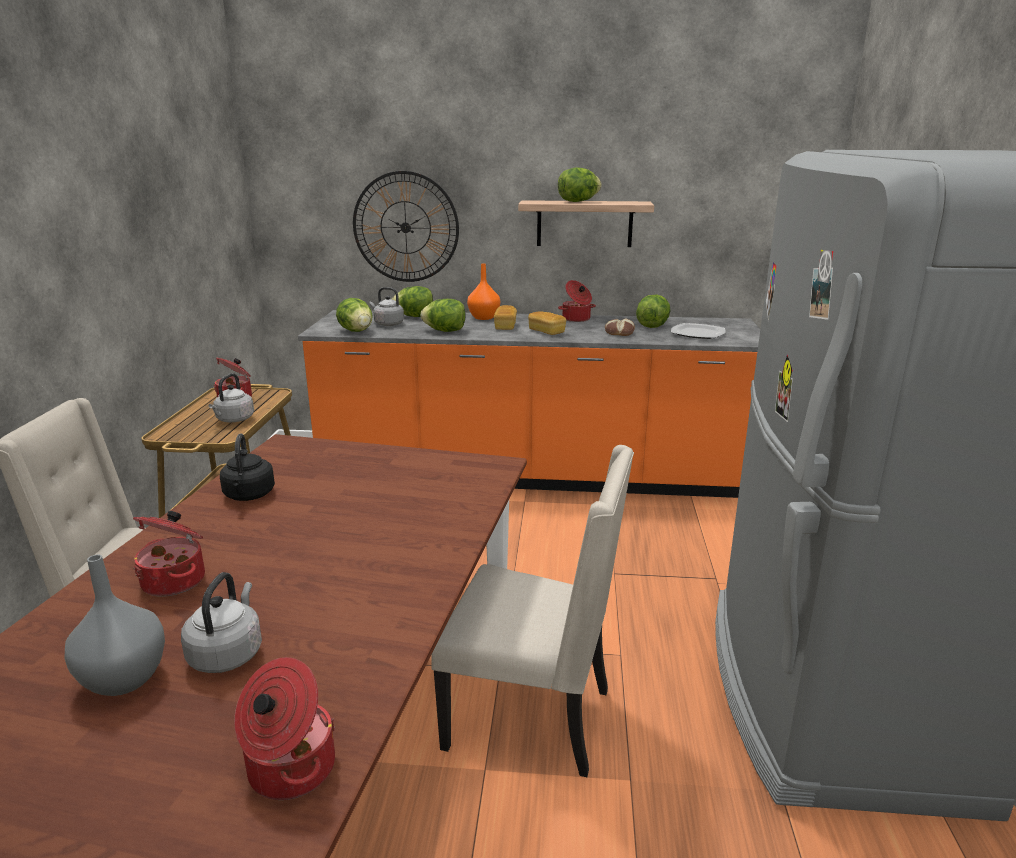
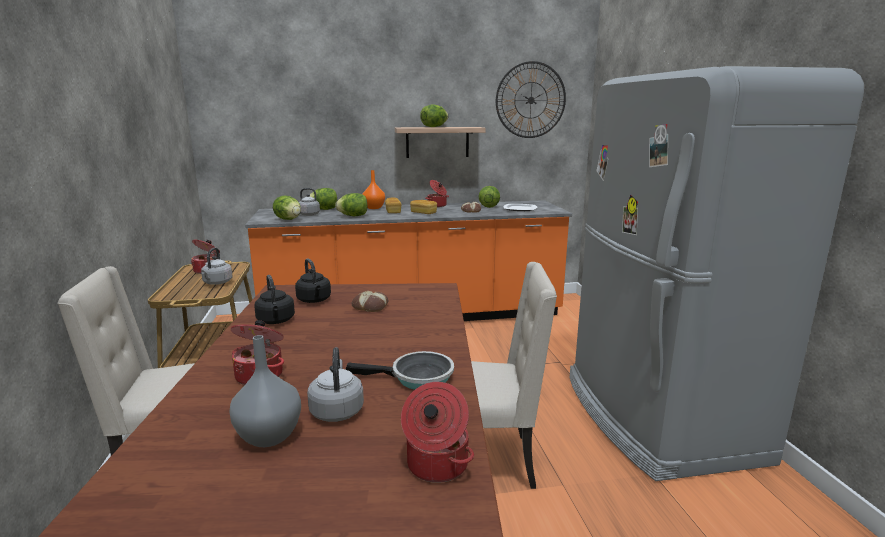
camera: 15 degrees left, 5 degrees down
wall clock [353,171,459,282] -> wall clock moved to [496,61,566,138]
none -> black kettle [295,259,331,303]
none -> frying pan [346,351,454,390]
none -> bread [352,291,388,312]

